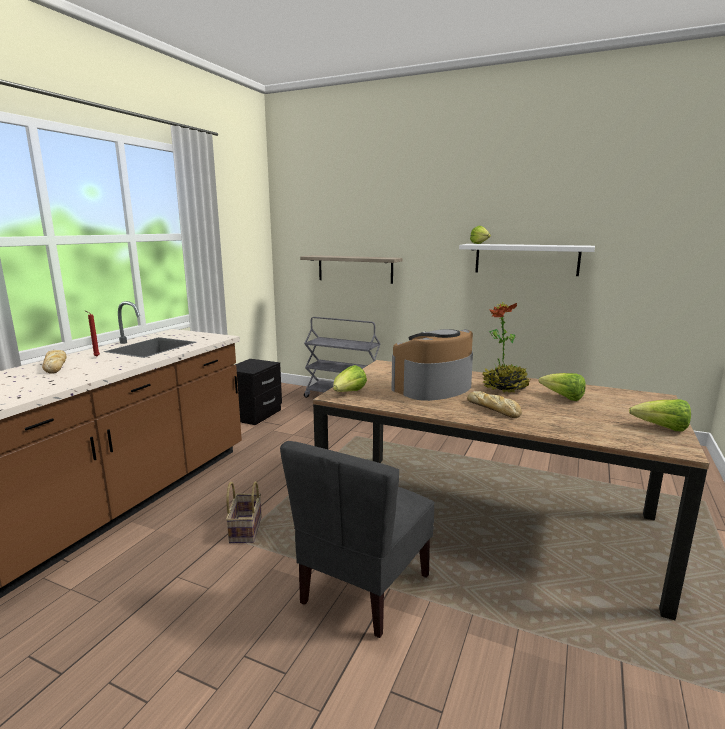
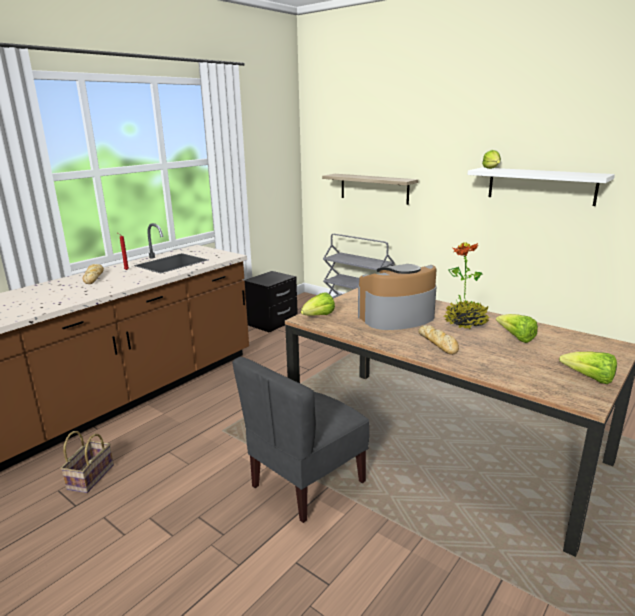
camera: 15 degrees right, 5 degrees up
basket [226,481,262,543] -> basket moved to [60,431,114,493]

